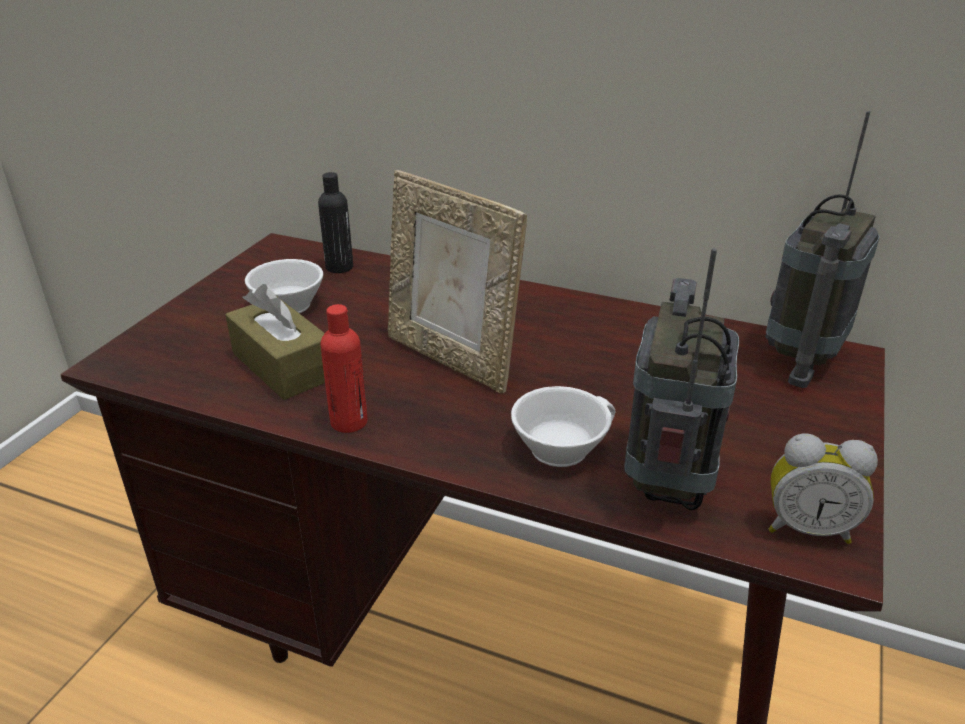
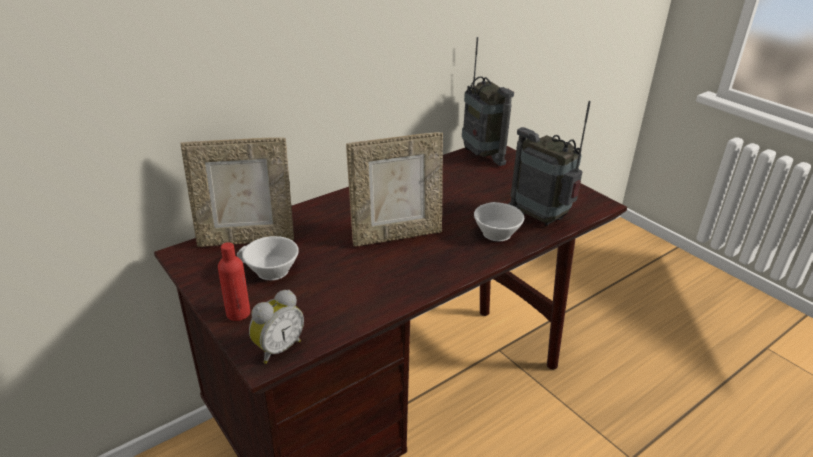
camera: 60 degrees left, 0 degrees up
brown tissue box [226,284,325,400] -> none
black bottle [318,172,353,273] -> picture frame [180,137,294,247]
red bottle [320,304,368,433] -> red bottle moved to [218,242,250,321]
alarm clock [769,433,878,544] -> alarm clock moved to [249,290,304,364]

